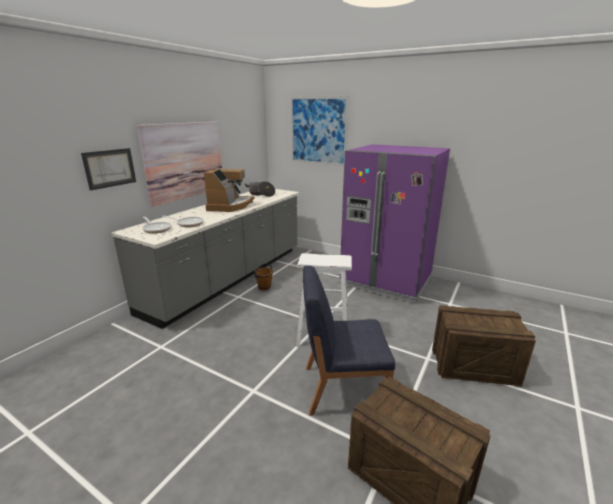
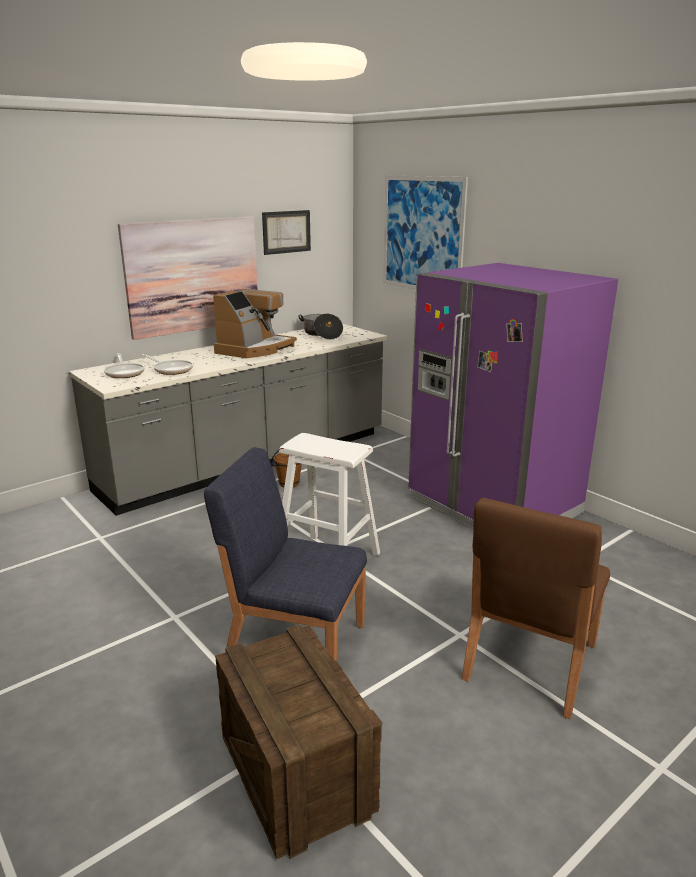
camera: 20 degrees right, 0 degrees up
picture [81,148,136,191] -> picture moved to [262,210,311,255]
crate [432,305,536,387] -> brown chair [462,498,610,719]

